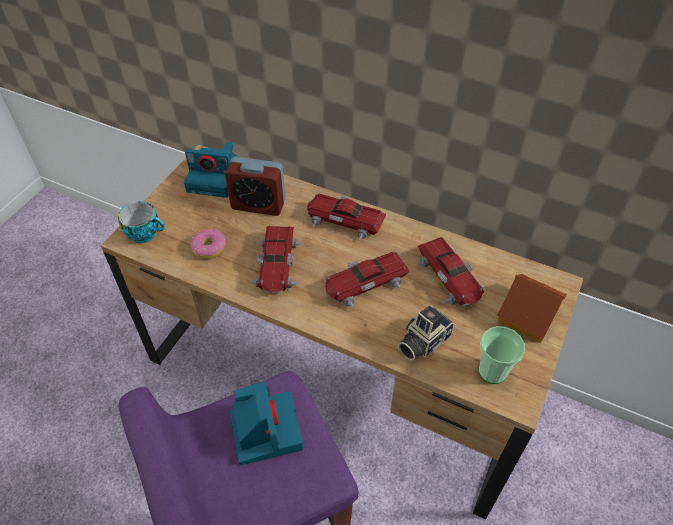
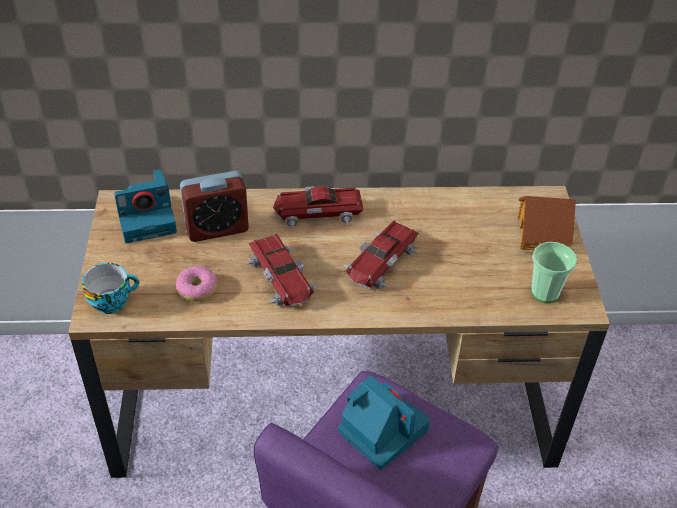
camera: 30 degrees left, 5 degrees down
camera [398,306,454,361] -> none
toy car [417,237,486,306] -> none

